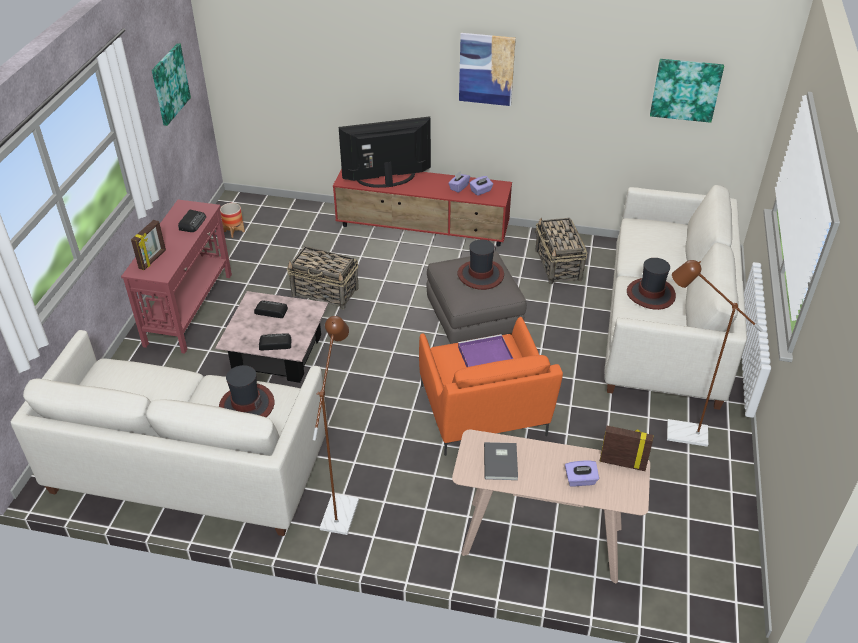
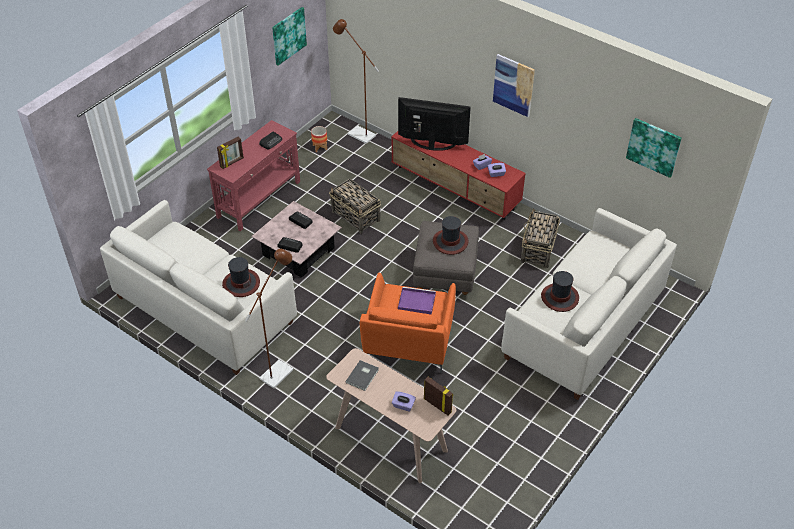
camera: 25 degrees right, 5 degrees up
brown floor lamp [667,260,763,447] -> brown floor lamp moved to [333,19,379,144]

